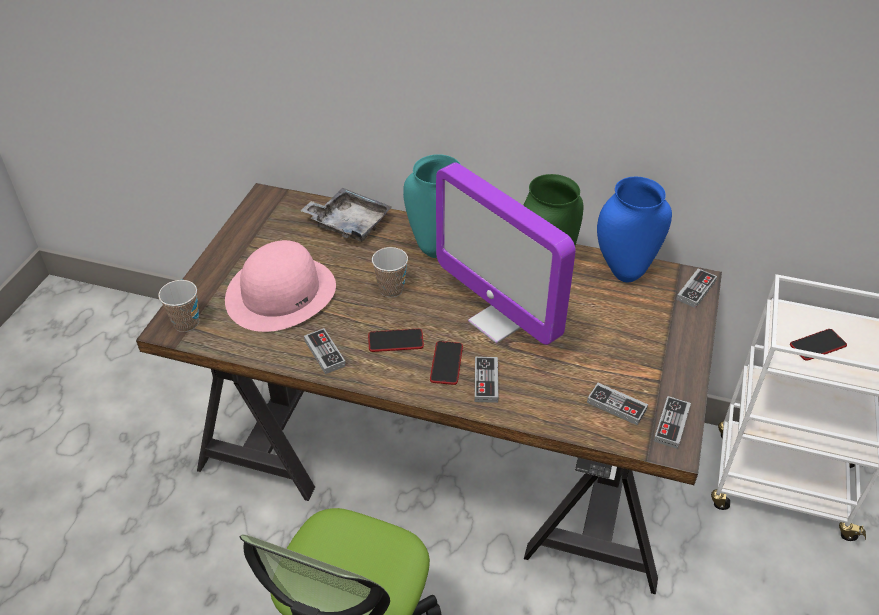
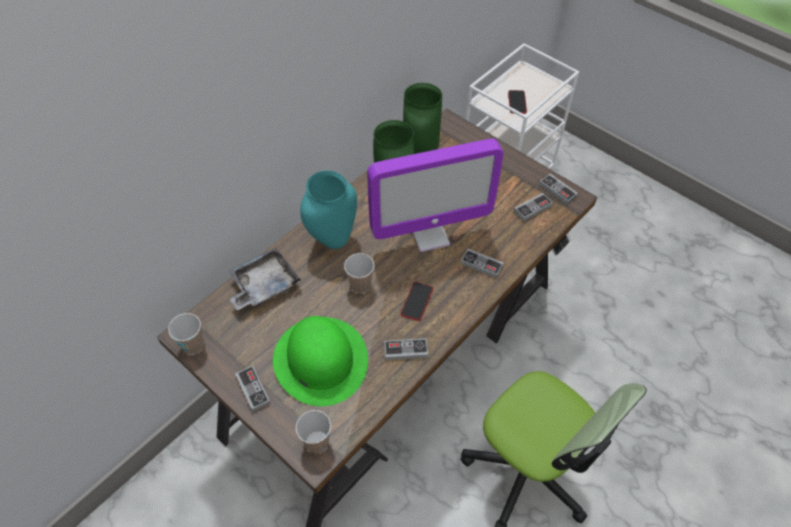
camera: 65 degrees left, 10 degrees up
pink hat [225,240,336,332] -> green hat [273,316,368,406]
phone [430,341,463,385] -> none
blue vase [597,177,672,283] -> green vase [403,83,442,154]
game controller [676,268,717,308] -> game controller moved to [235,365,271,412]
none -> cup [168,313,204,354]

